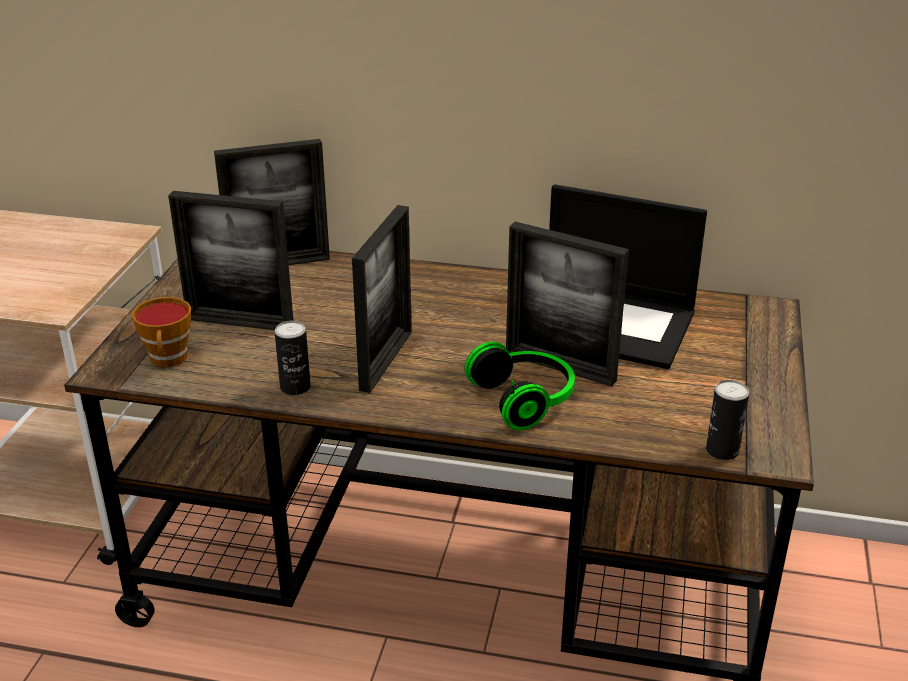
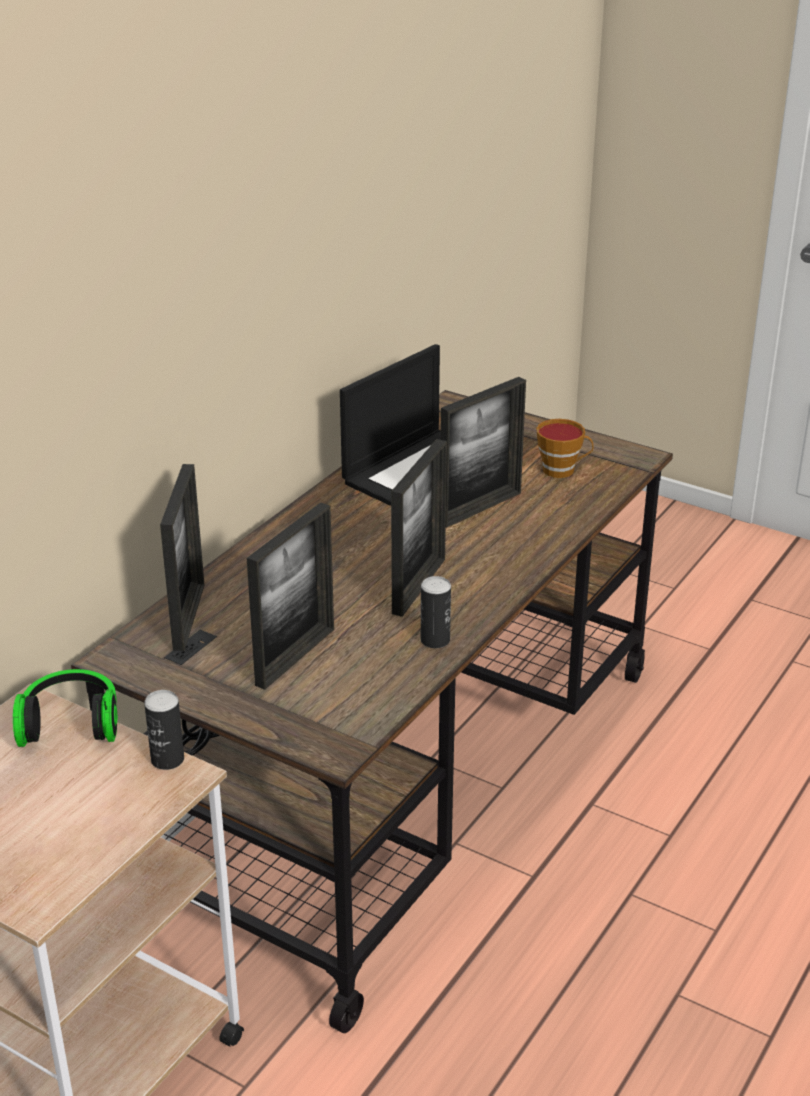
camera: 70 degrees left, 0 degrees up
cup [132,297,191,367] -> cup moved to [536,419,594,478]
picture frame [352,205,412,393] -> picture frame turned 75 degrees clockwise [391,439,447,617]
headphones [464,342,575,430] -> headphones moved to [13,669,117,747]
can [706,380,749,460] -> can moved to [144,690,184,770]

